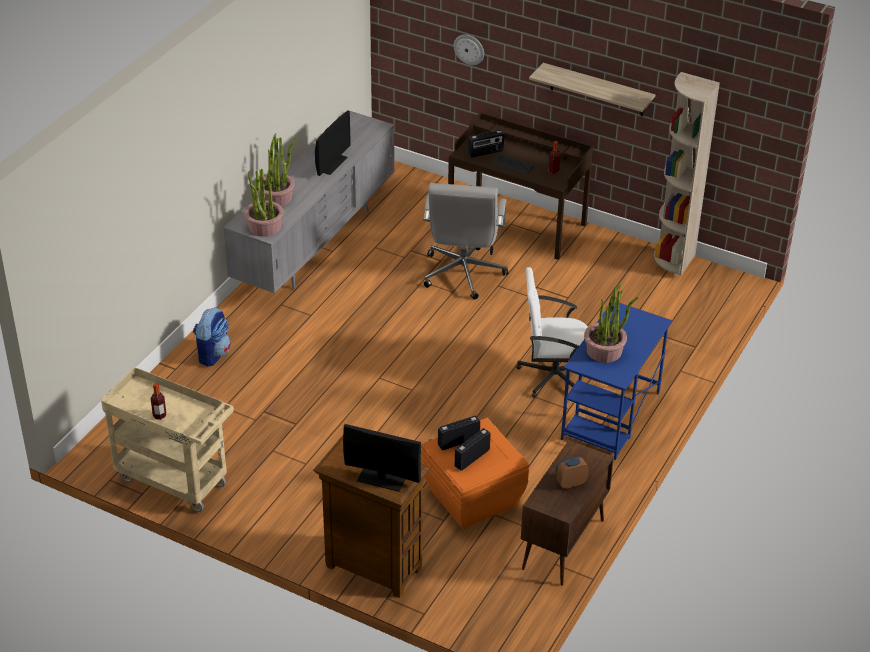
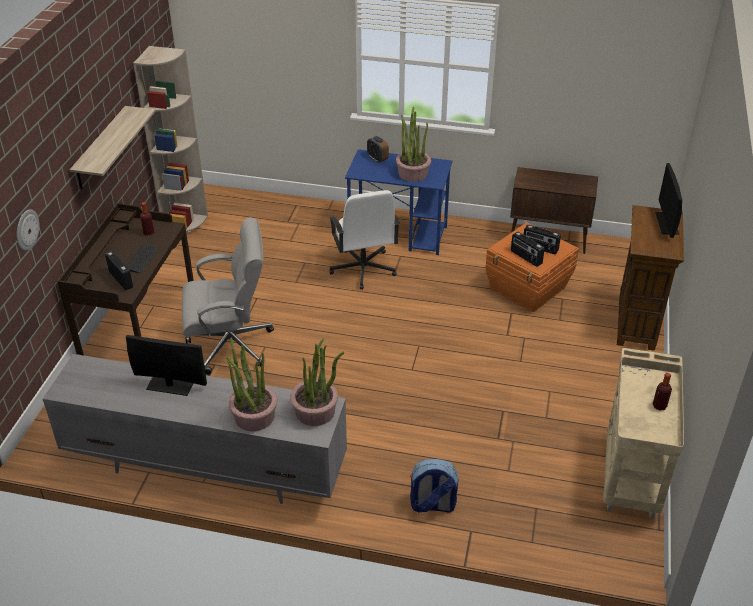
camera: 105 degrees left, 0 degrees up
alarm clock [555,456,589,489] -> alarm clock moved to [367,136,389,163]

